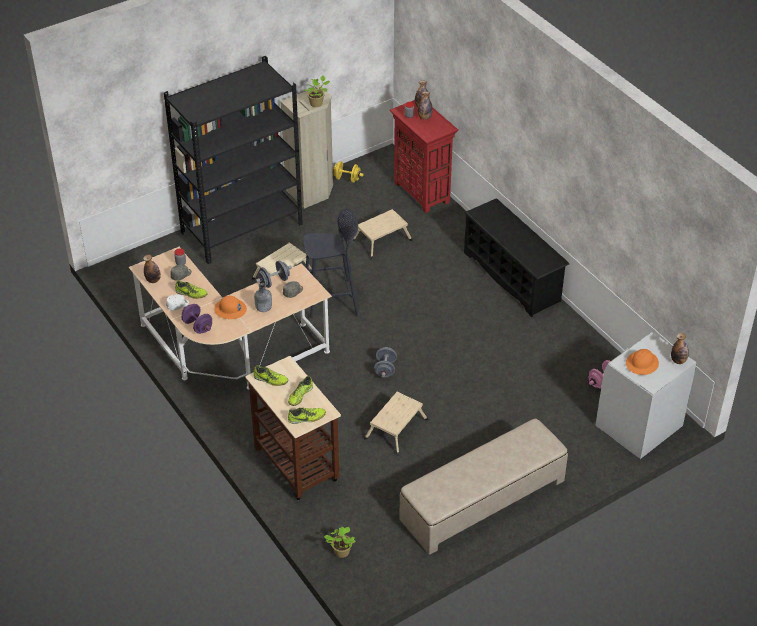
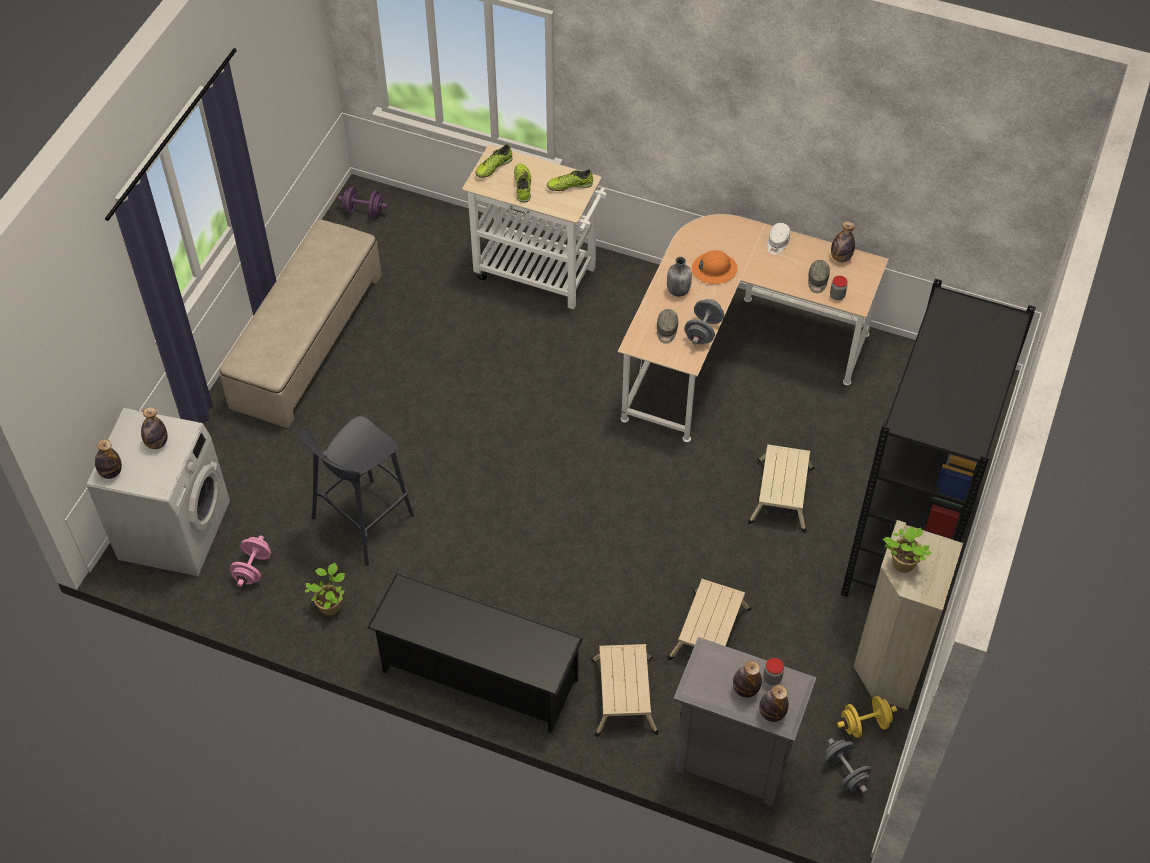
camera: 145 degrees right, 10 degrees up
shoe [175,280,208,299] -> none
purple dumbbell [182,304,212,334] -> purple dumbbell moved to [338,186,388,218]
brown cart [245,356,341,500] -> white cart [462,145,606,309]
grey stool [304,209,359,318] -> grey stool moved to [298,416,414,566]
potted plant [324,526,356,558] -> potted plant moved to [305,563,345,615]
beige step ladder [364,392,428,456] -> beige step ladder moved to [590,644,659,738]
grey dumbbell [374,347,397,377] -> grey dumbbell moved to [824,738,871,793]
red cabinet [390,100,458,213] -> grey cabinet [673,637,817,806]
orange hard hat [626,349,659,375] -> bottle [141,407,168,449]

